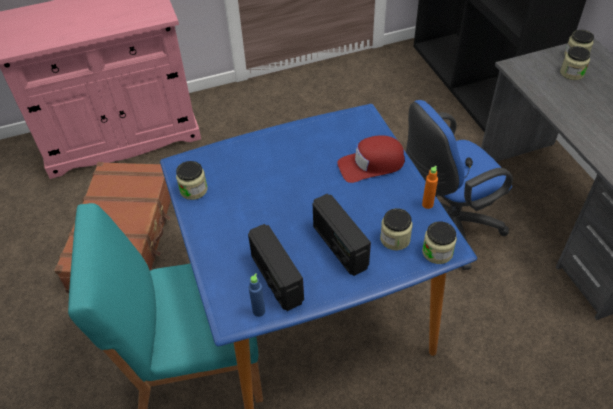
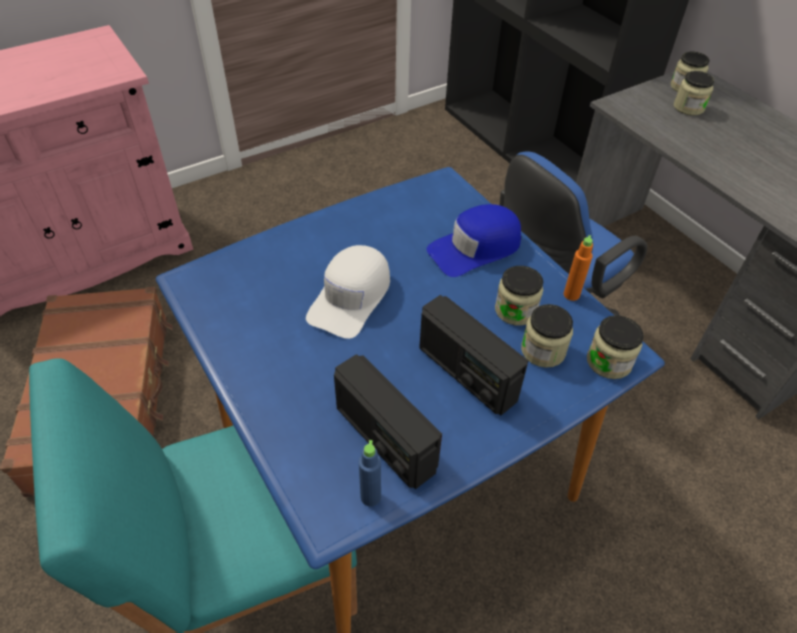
camera: 15 degrees left, 0 degrees up
jar [176,161,208,200] -> jar moved to [495,266,543,326]
red cap [337,135,405,183] -> blue cap [426,204,521,277]
none -> white cap [306,245,390,339]

